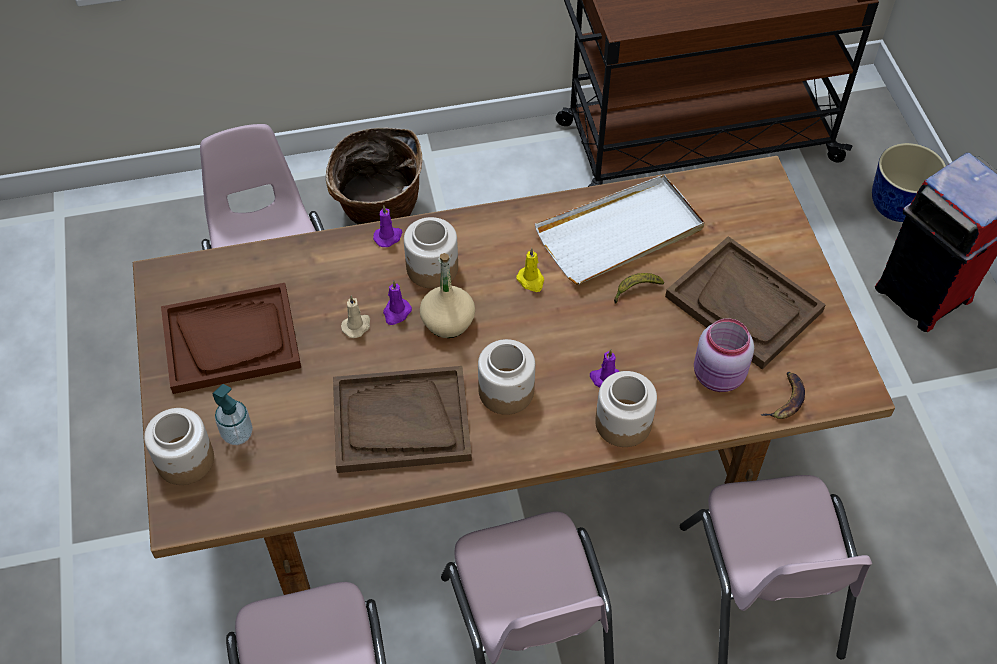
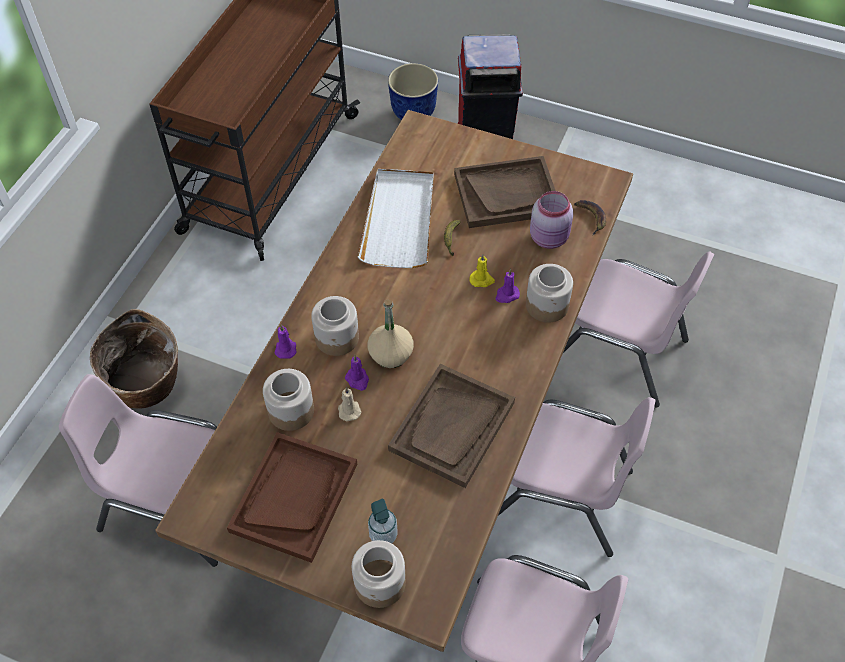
camera: 55 degrees left, 0 degrees up
jar [478,339,535,415] -> jar moved to [263,369,314,431]
yellow candle [516,248,544,292] -> yellow candle moved to [470,254,495,287]

